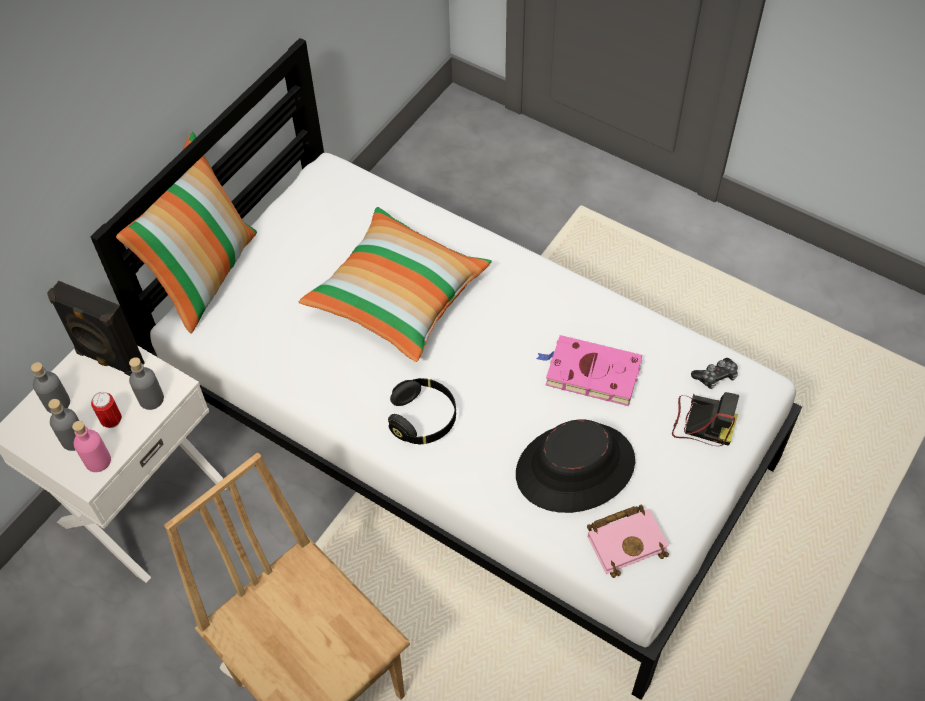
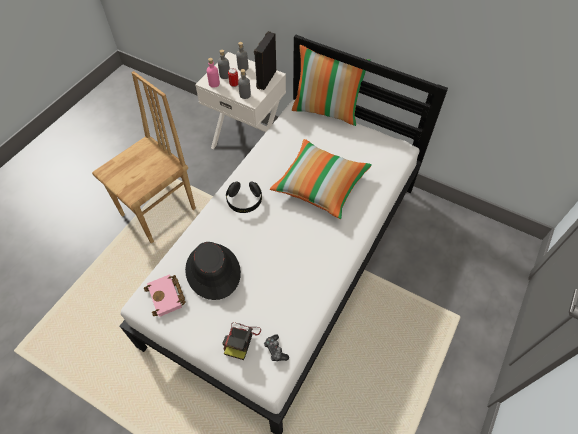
camera: 85 degrees right, 0 degrees up
pink book [536,335,642,406] -> none

